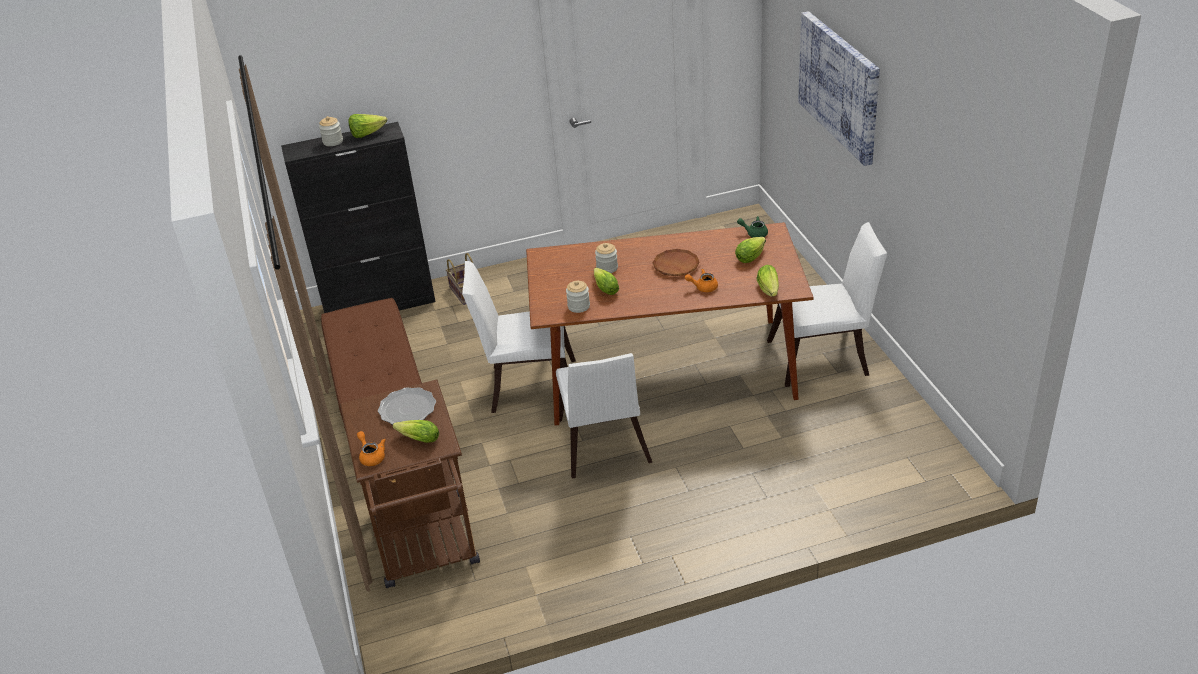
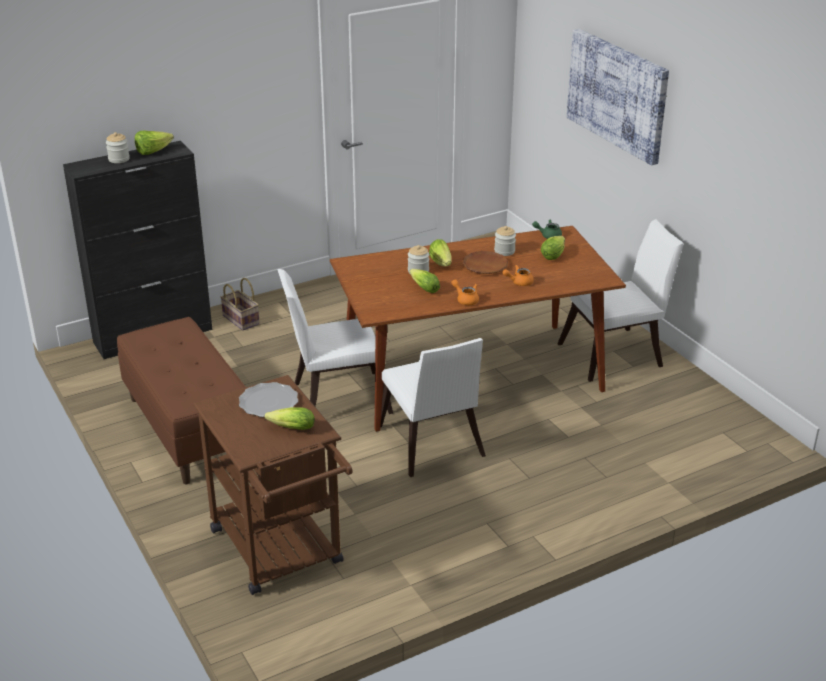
camera: 15 degrees left, 5 degrees down
orange teapot [357,431,386,466] -> orange teapot moved to [451,279,479,305]
jar [566,281,590,313] -> jar moved to [494,226,516,256]
lettuce [756,265,779,297] -> lettuce moved to [429,239,452,266]

